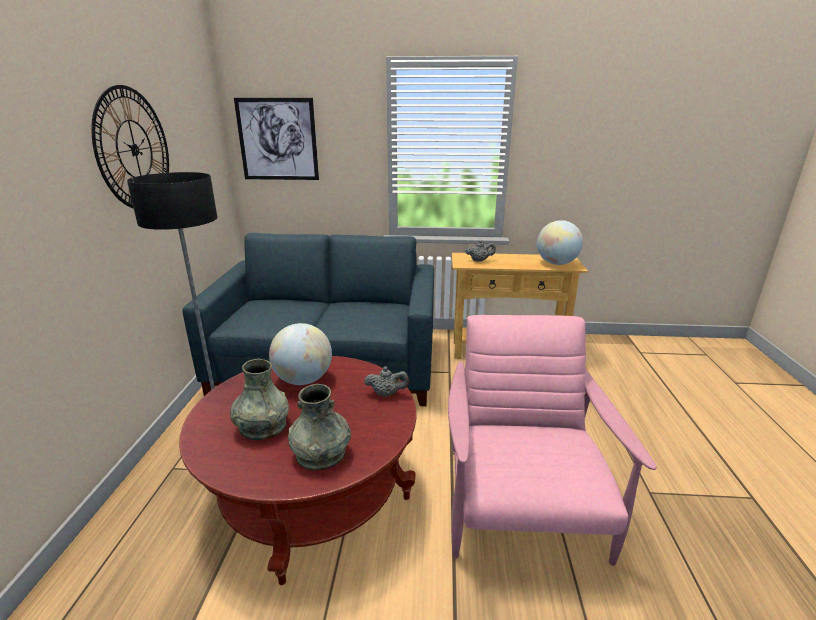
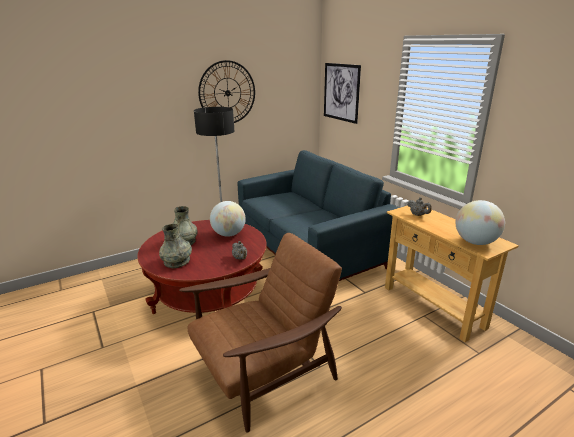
camera: 55 degrees right, 0 degrees up
pink armchair [448,315,657,566] -> brown armchair [179,233,342,433]

